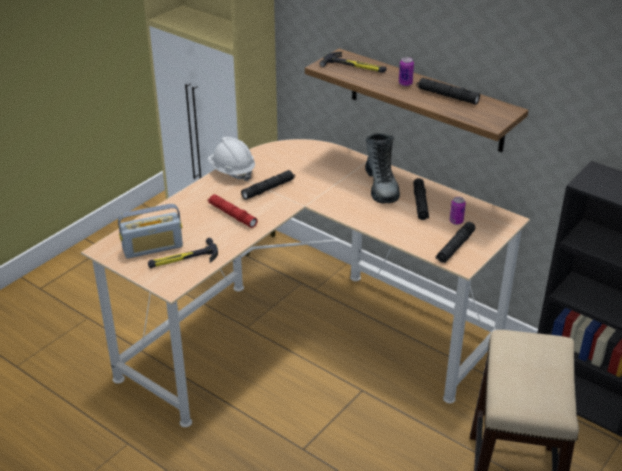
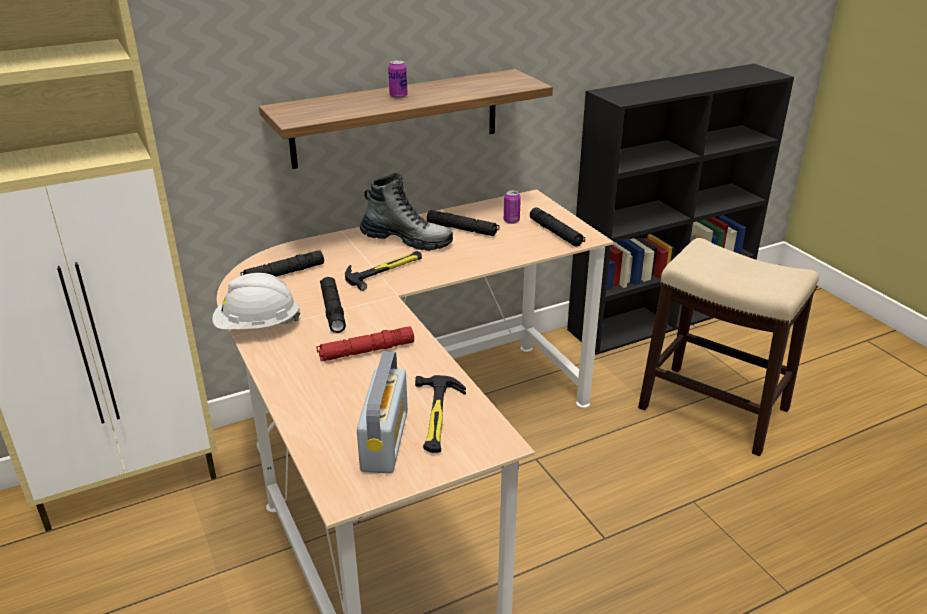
camera: 65 degrees left, 5 degrees down
hammer [320,52,387,73] -> hammer moved to [345,251,422,291]
black flashlight [416,78,480,104] -> black flashlight moved to [241,250,324,277]

